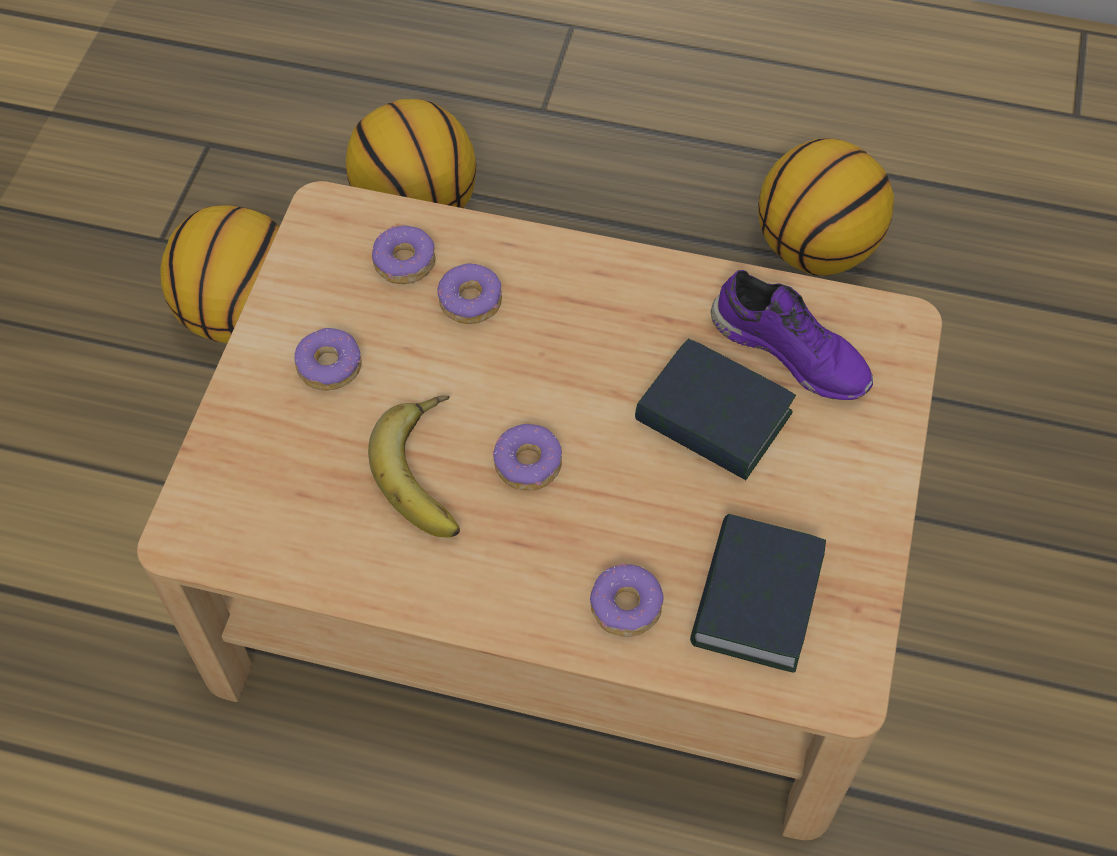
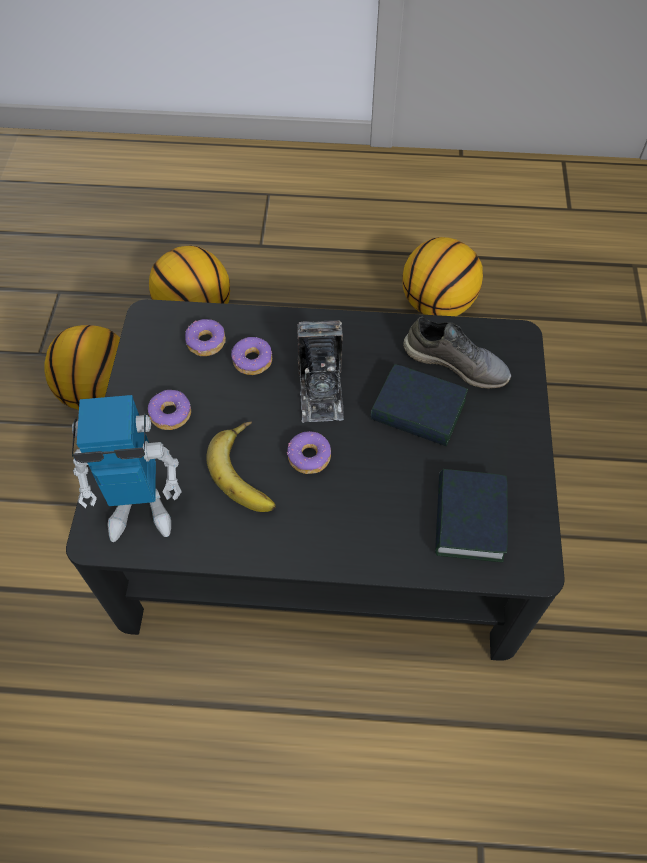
camera: 10 degrees left, 0 degrees up
beige coffee table [137,181,942,840] -> black coffee table [66,299,565,661]
donut [590,563,664,637] -> none
purple shoe [711,270,873,400] -> grey shoe [403,317,511,389]
none -> toy robot [72,395,182,542]
none -> camera [297,320,344,423]

